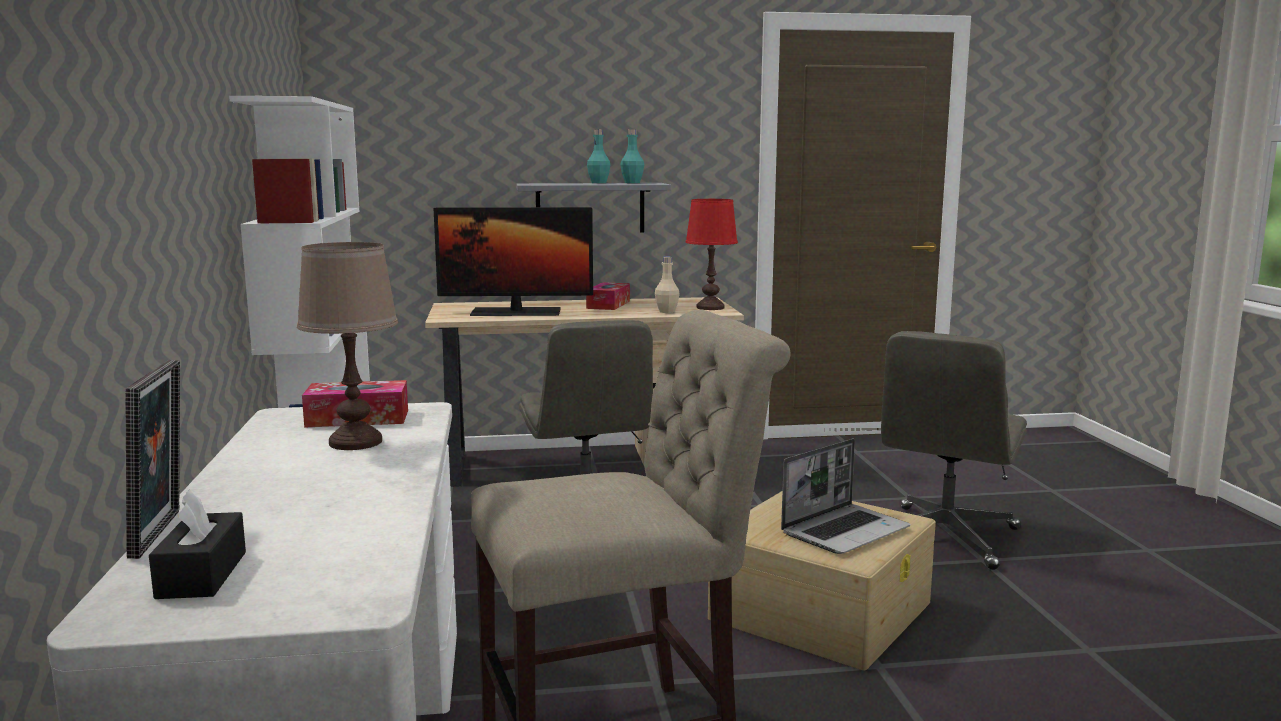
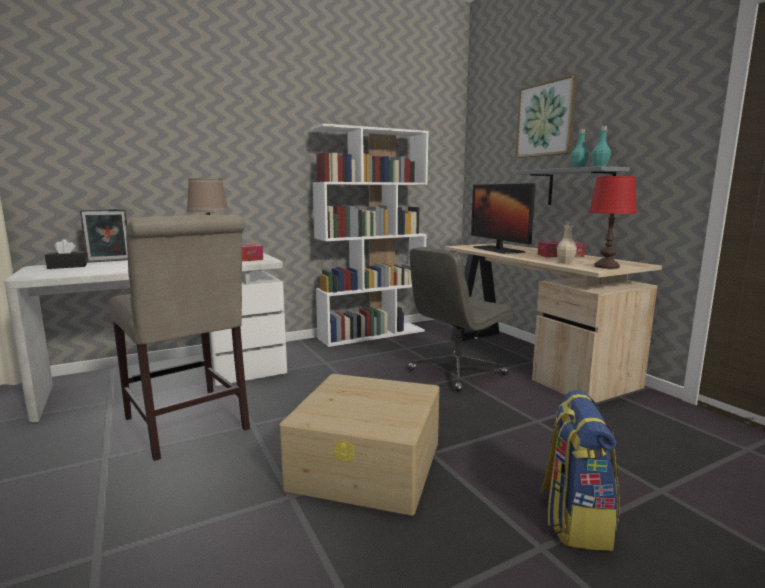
camera: 70 degrees right, 0 degrees up
laptop [781,438,910,554] -> none
grey office chair [881,331,1027,570] -> backpack [540,390,620,551]
none -> picture [515,74,578,158]

